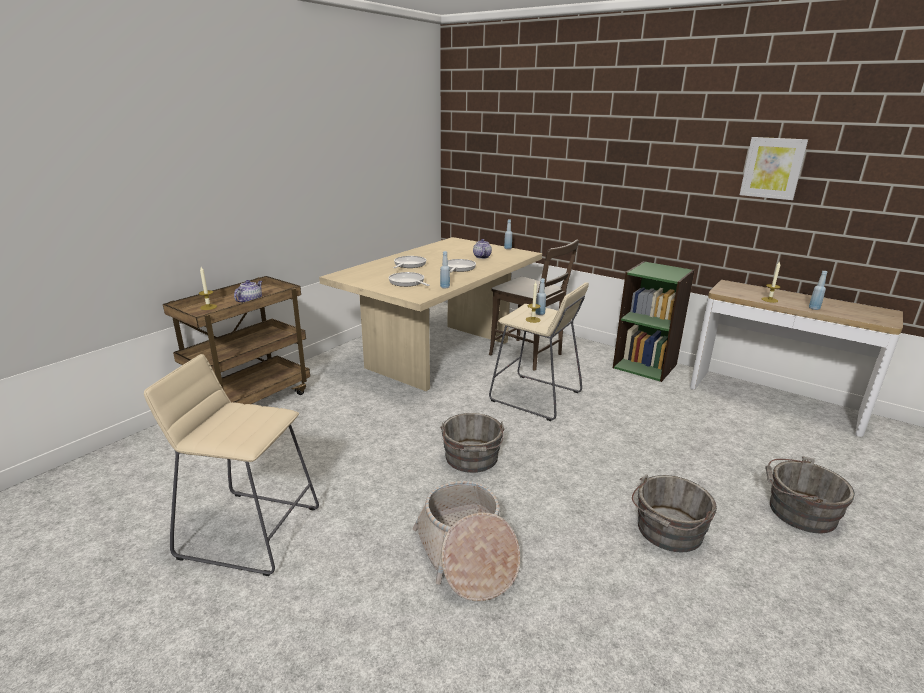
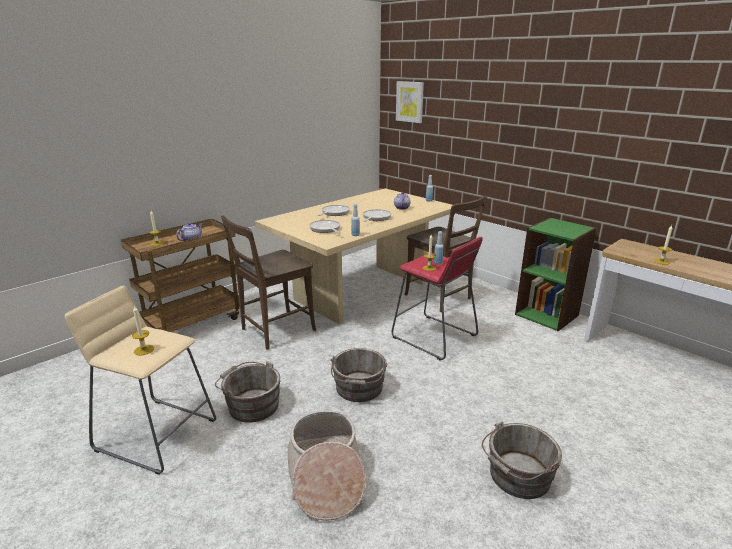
camera: 10 degrees right, 0 degrees up
beige stool [489,282,589,421] -> red stool [391,237,483,361]
picture [740,137,808,200] -> picture moved to [396,81,424,123]
grey bucket [765,456,855,533] -> grey bucket moved to [215,361,281,422]
blue bottle [809,271,827,310] -> none
none -> candle [132,306,154,355]
none -> brown chair [221,215,316,350]

